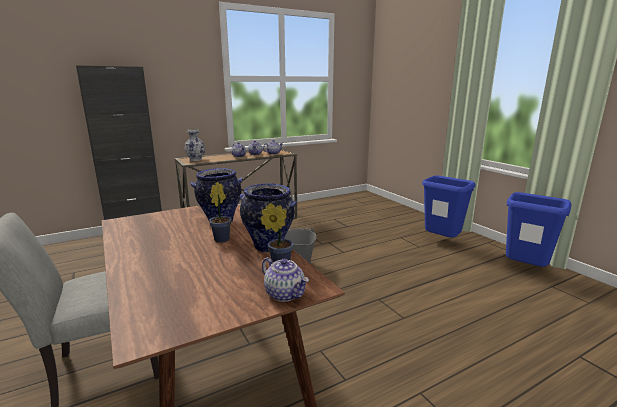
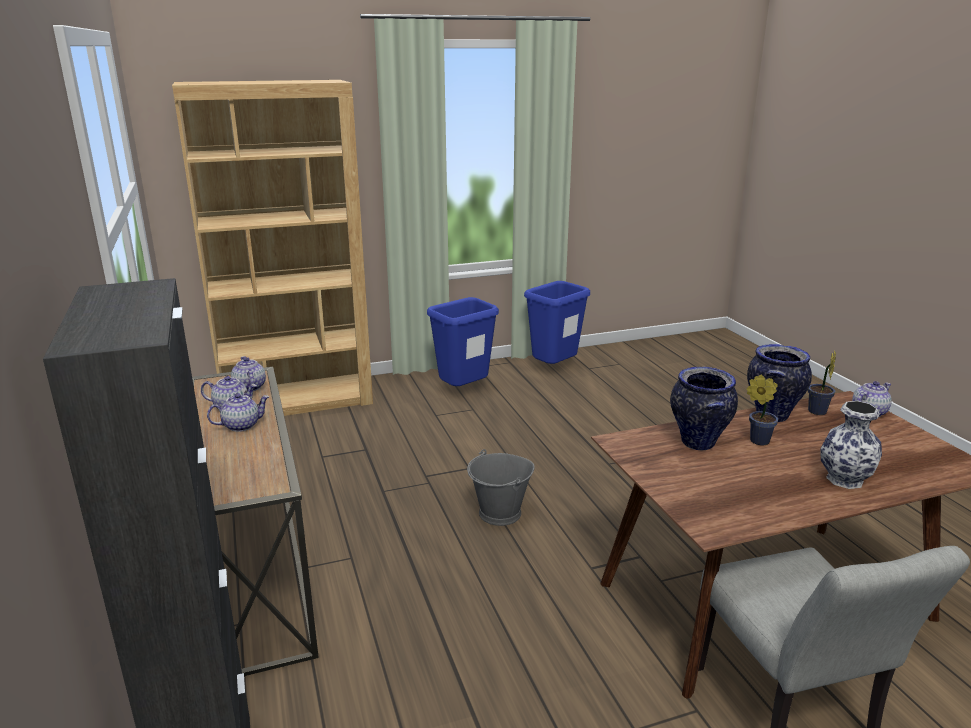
camera: 80 degrees left, 5 degrees up
vase [185,129,205,161] -> vase moved to [820,401,882,489]
none -> brown bookcase [172,80,373,416]

